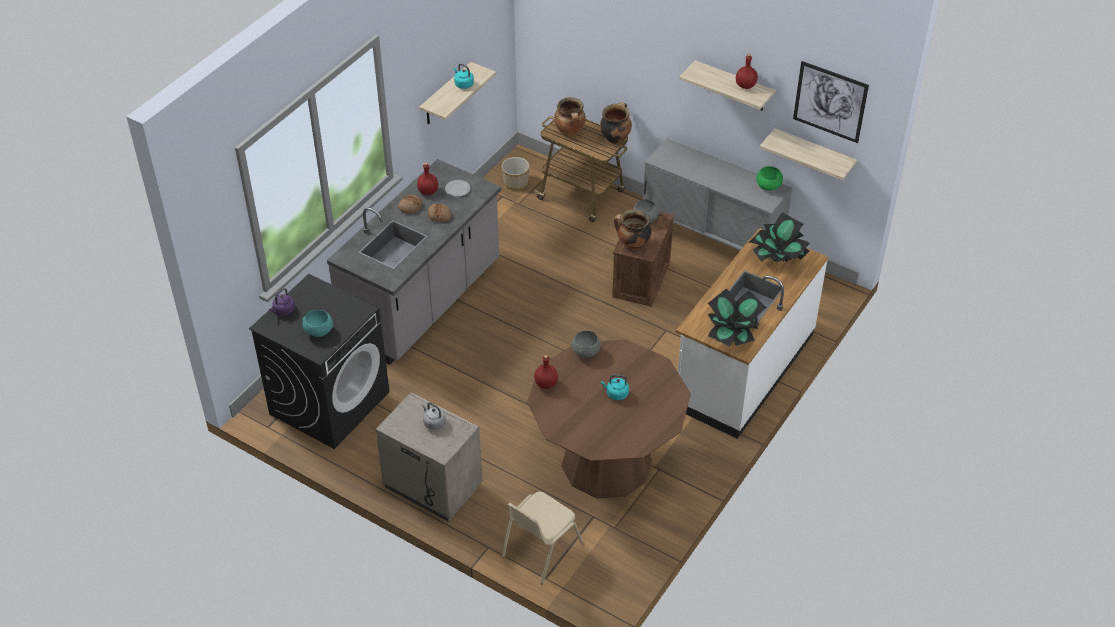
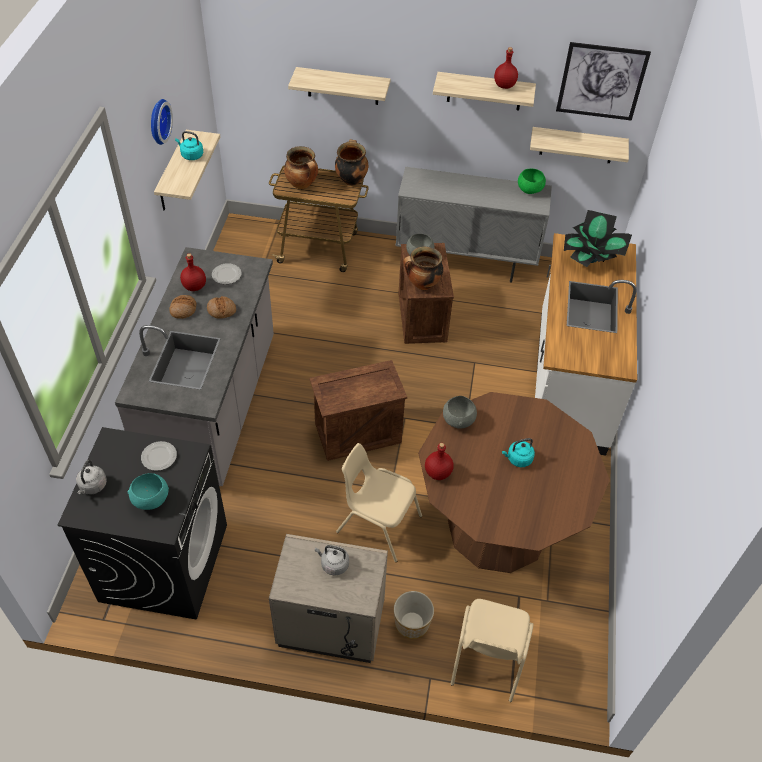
camera: 25 degrees left, 5 degrees up
purple kettle [269,288,295,316] -> grey kettle [76,460,107,495]
planter [502,157,529,190] -> planter moved to [394,591,434,639]
potted plant [708,288,767,346] -> none
none -> plate [141,441,177,471]
none -> wall clock [151,99,173,145]
none -> shelf [288,67,391,105]
none -> crate [310,360,407,461]
none -> beige chair [336,443,422,562]

